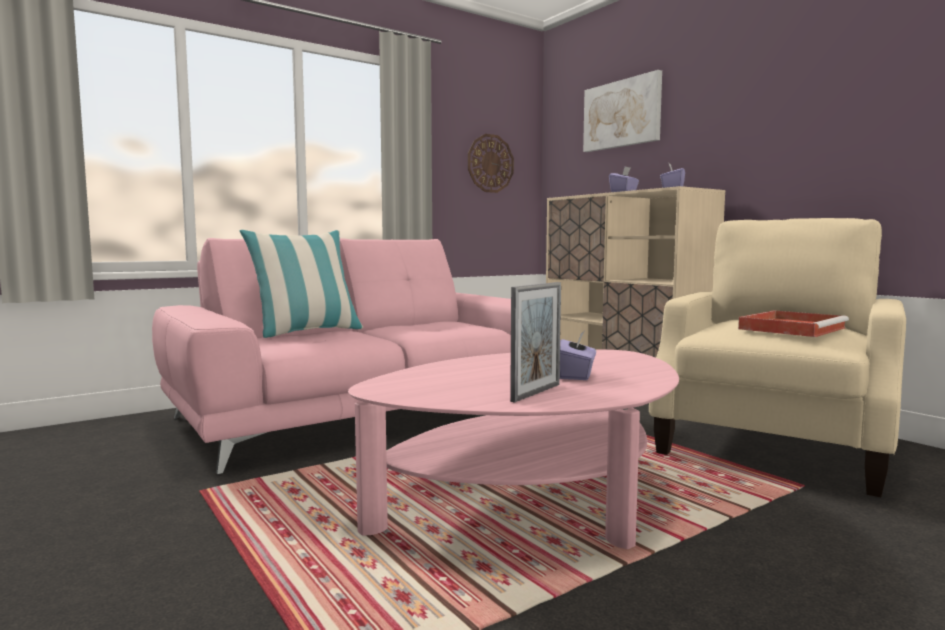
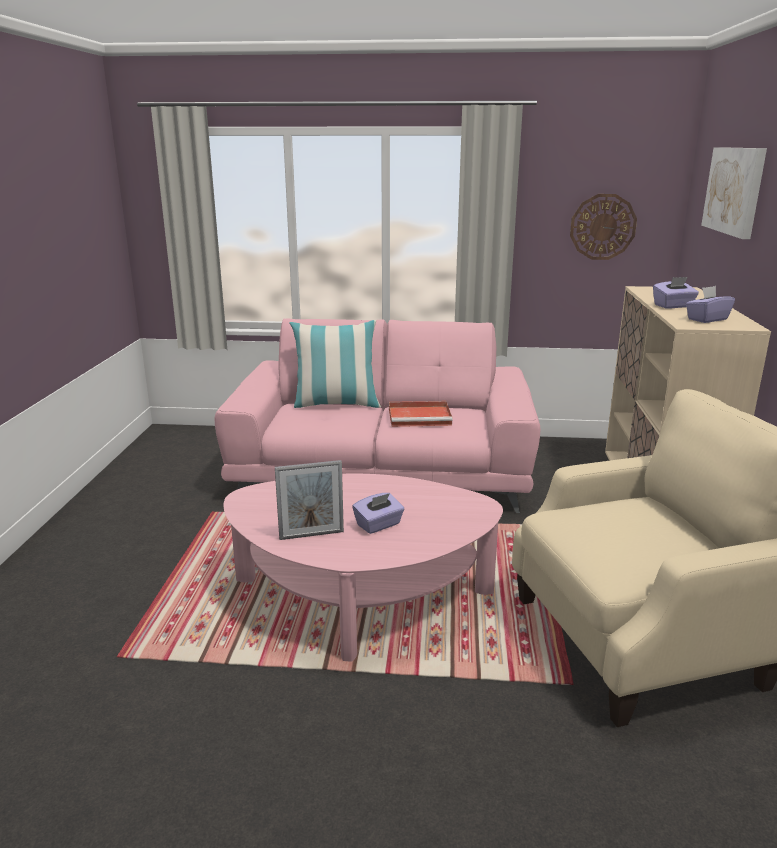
camera: 40 degrees right, 15 degrees up
red tray [738,310,849,337] -> red tray moved to [389,401,453,427]

